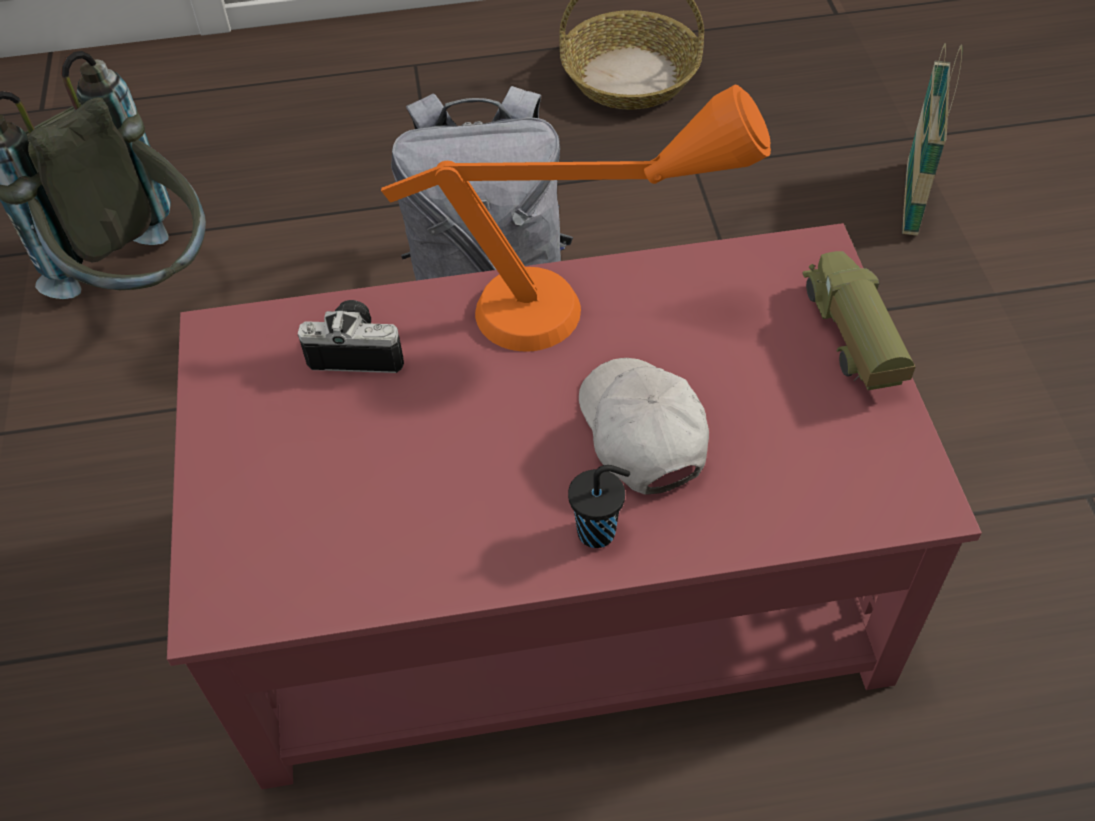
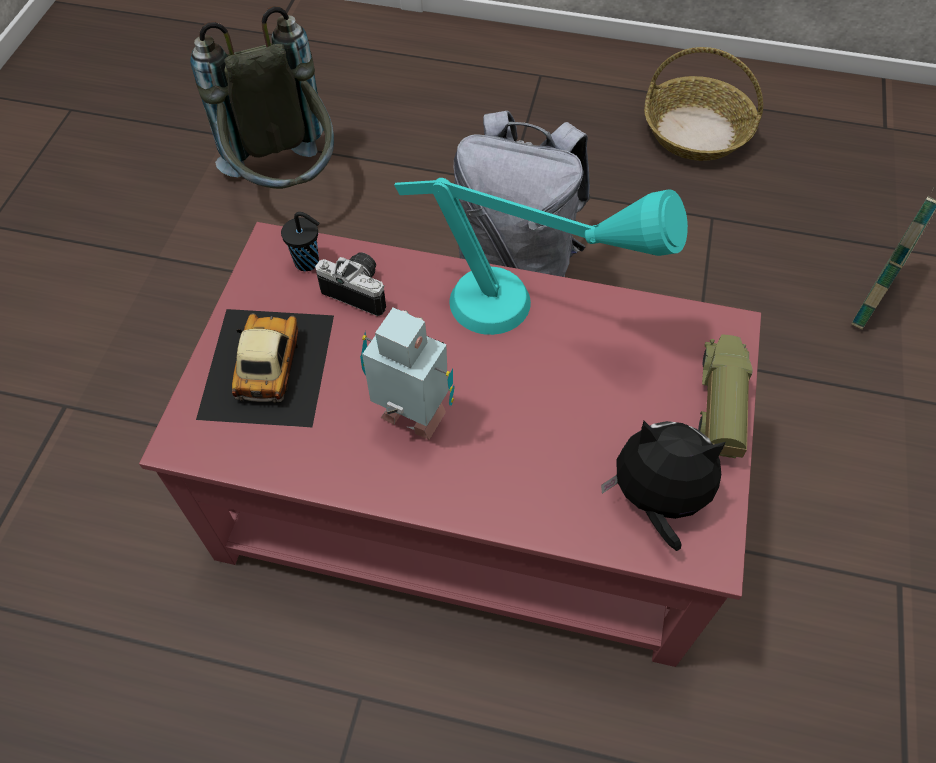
camera: 20 degrees right, 5 degrees up
orange table lamp [381,85,771,352] -> turquoise table lamp [394,178,688,335]
black cup [568,465,630,548] -> black cup moved to [281,212,319,271]
white cap [579,358,709,495] -> none
none -> toy car [196,309,334,427]
none -> toy robot [360,308,455,439]
none -> plush toy [601,421,726,551]

